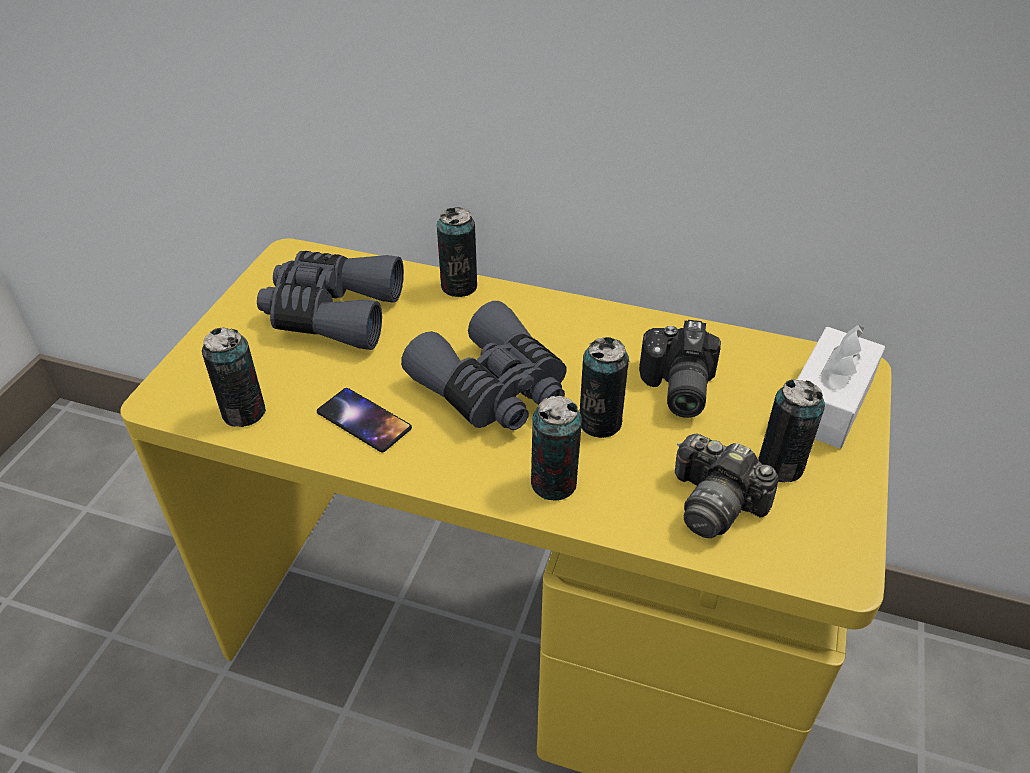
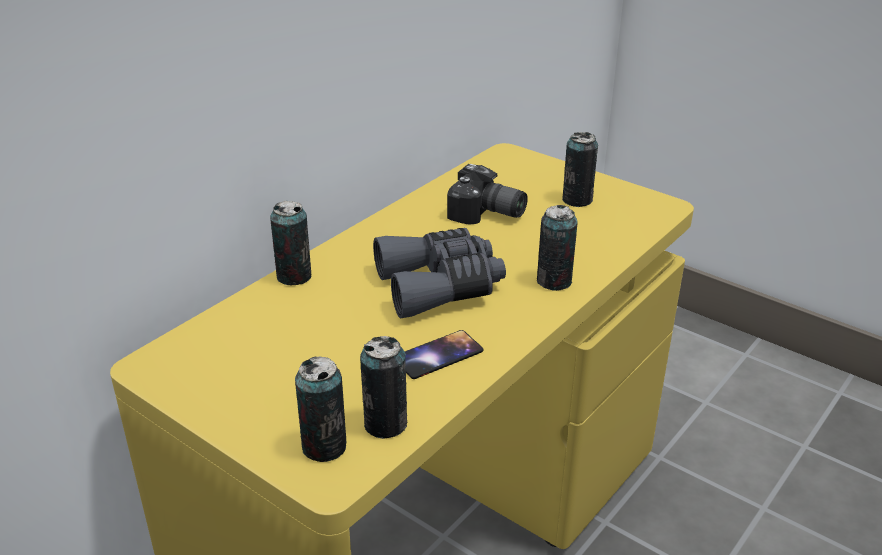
camera: 70 degrees left, 10 degrees down
grey binoculars [257,251,404,350] -> none
can [579,337,629,438] -> can moved to [295,356,346,462]
camera [675,433,779,538] -> none
white tissue box [797,324,885,449] -> none

